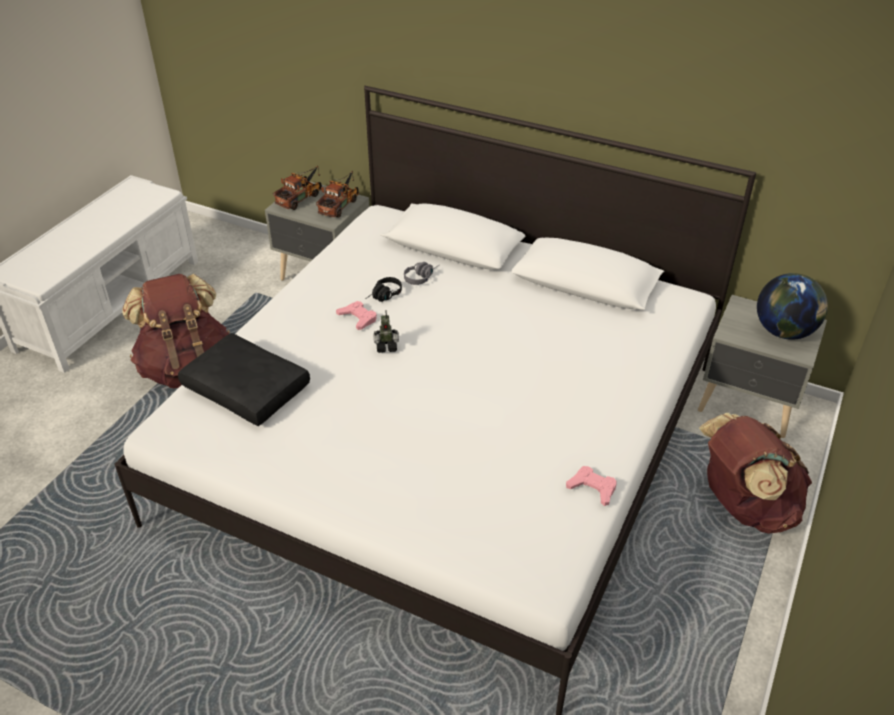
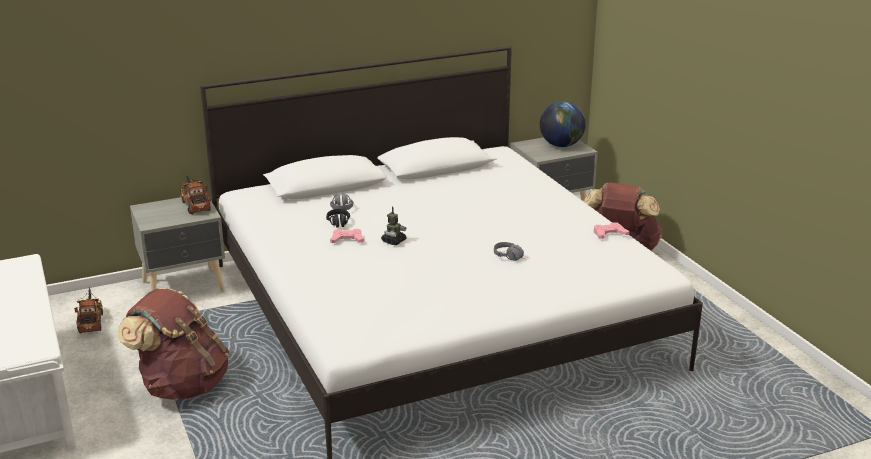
camera: 50 degrees left, 15 degrees down
black pillow [178,333,310,426] -> none
toy truck [273,165,322,210] -> toy truck moved to [74,287,103,333]
none -> grey headphones [494,242,525,261]

